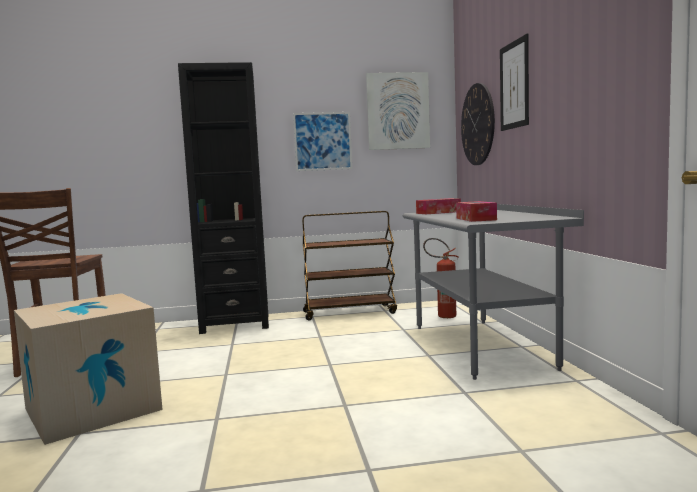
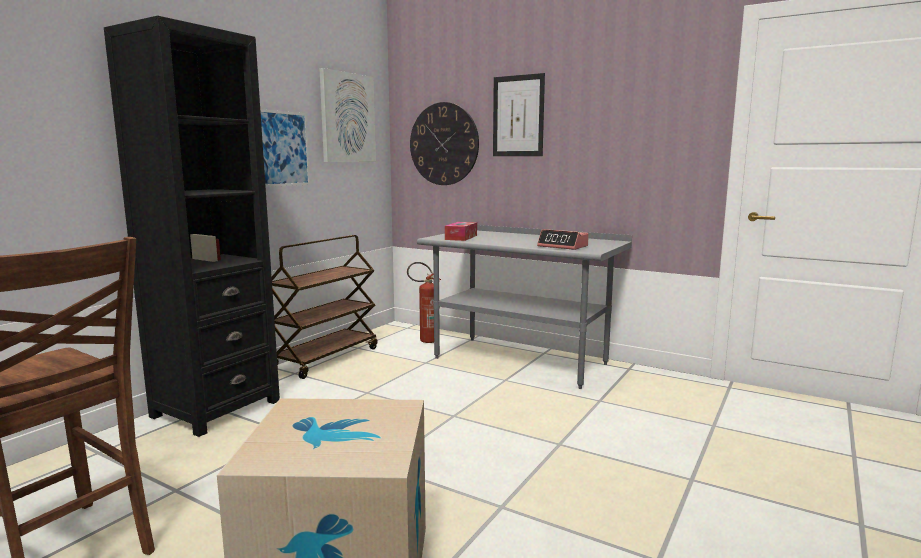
camera: 50 degrees left, 5 degrees up
tissue box [456,201,497,222] -> alarm clock [537,229,589,250]

